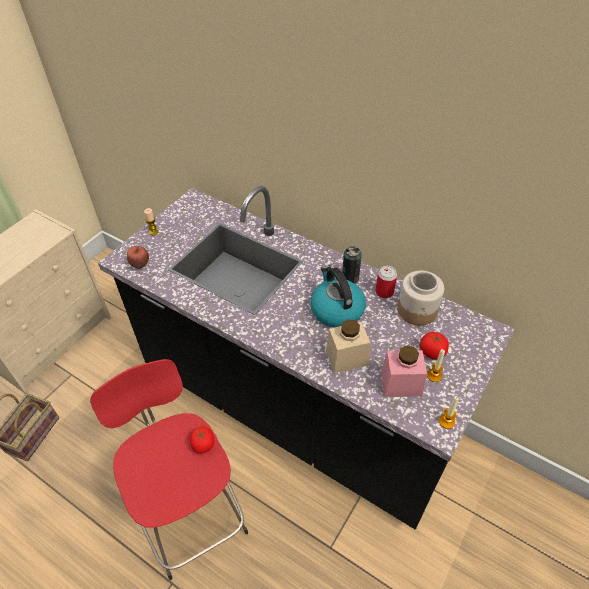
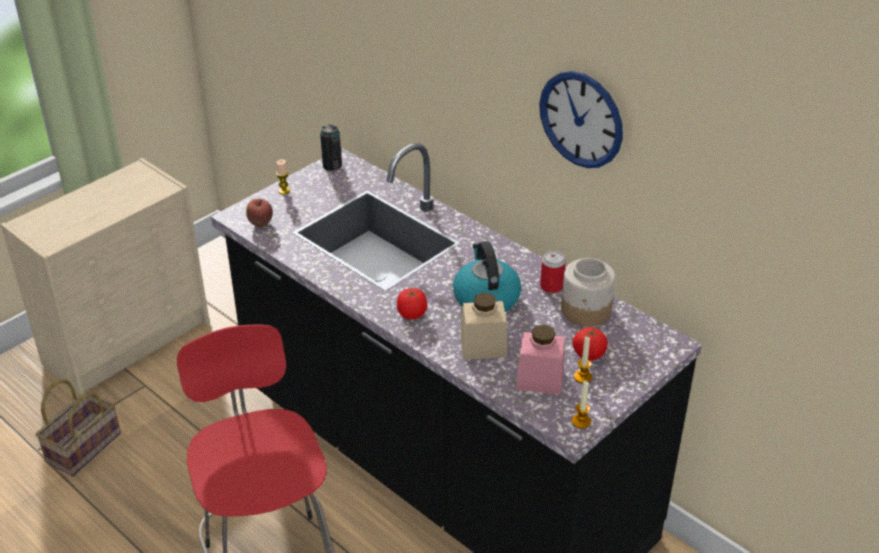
camera: 10 degrees right, 10 degrees down
tomato [190,427,215,453] -> tomato moved to [397,288,427,319]
can [342,246,362,284] -> can moved to [320,125,342,171]
none -> wall clock [539,71,623,168]

